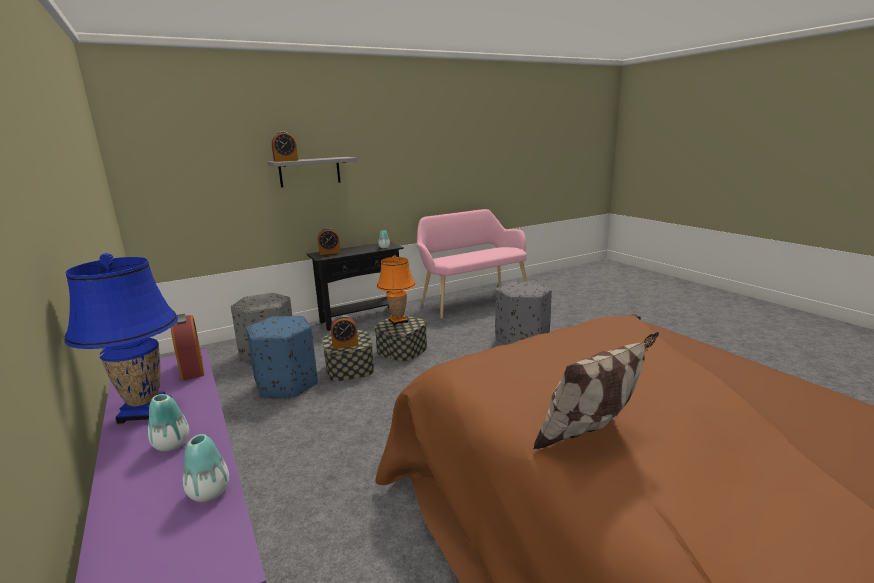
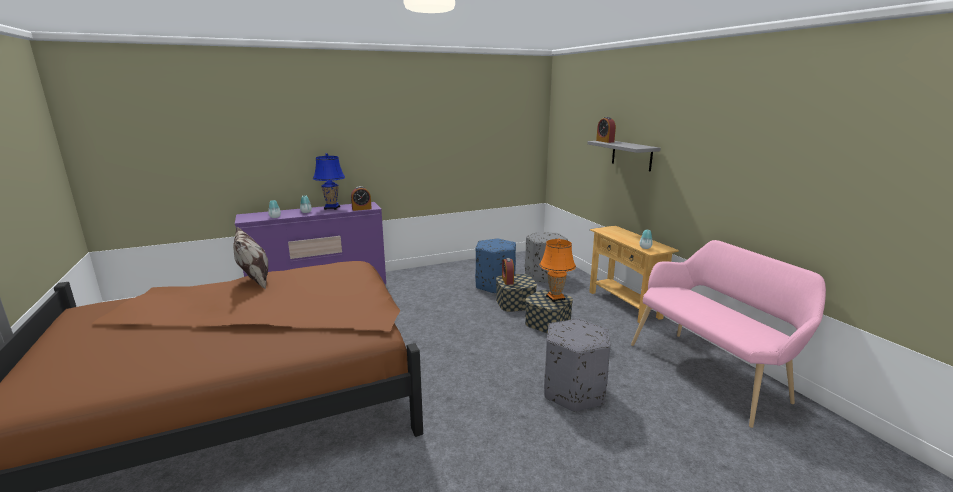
camera: 95 degrees right, 0 degrees up
black console table [307,242,404,331] -> beige console table [589,226,679,323]
alarm clock [318,228,340,255] -> none

